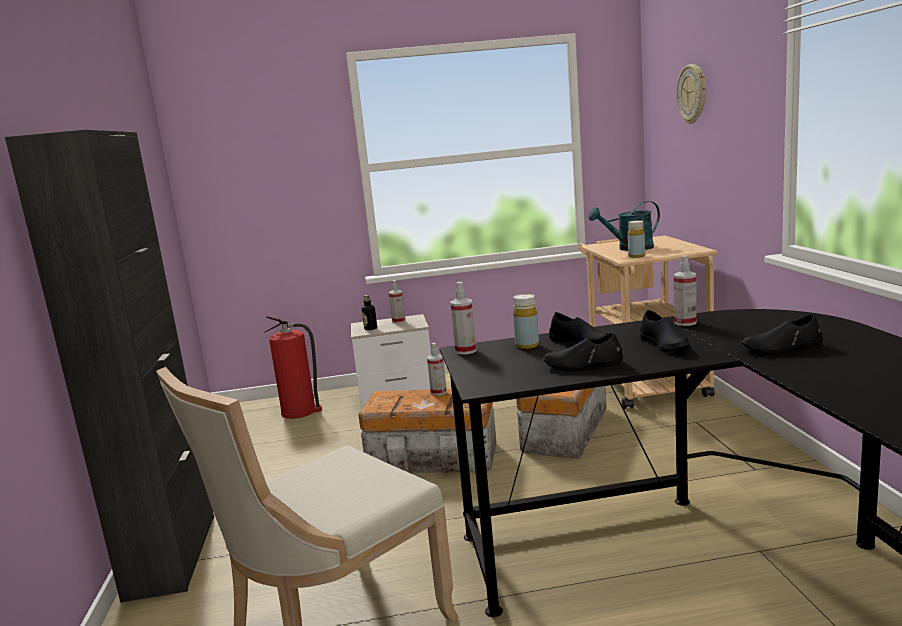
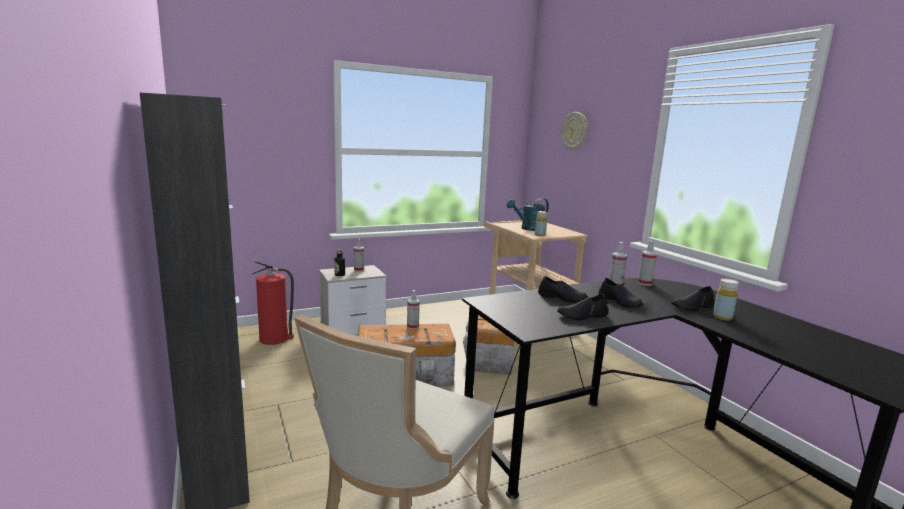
camera: 20 degrees left, 0 degrees up
spray bottle [451,282,476,354] -> spray bottle moved to [638,240,657,286]
yellow bottle [513,294,539,349] -> yellow bottle moved to [713,279,739,320]

